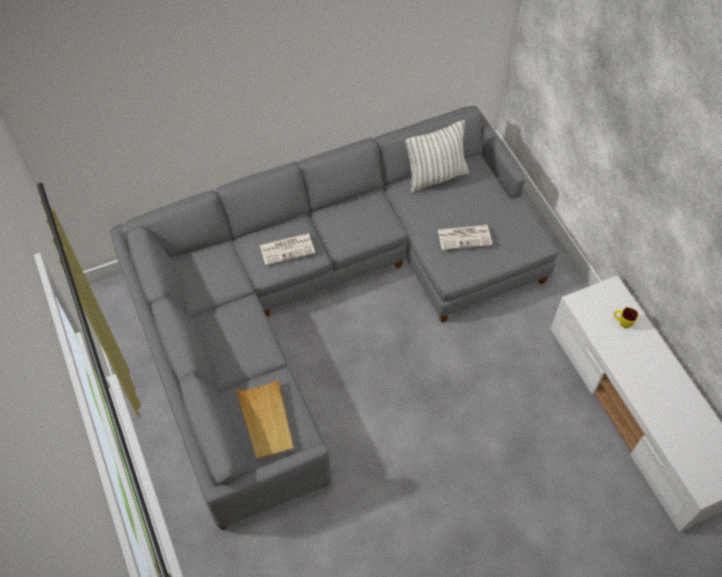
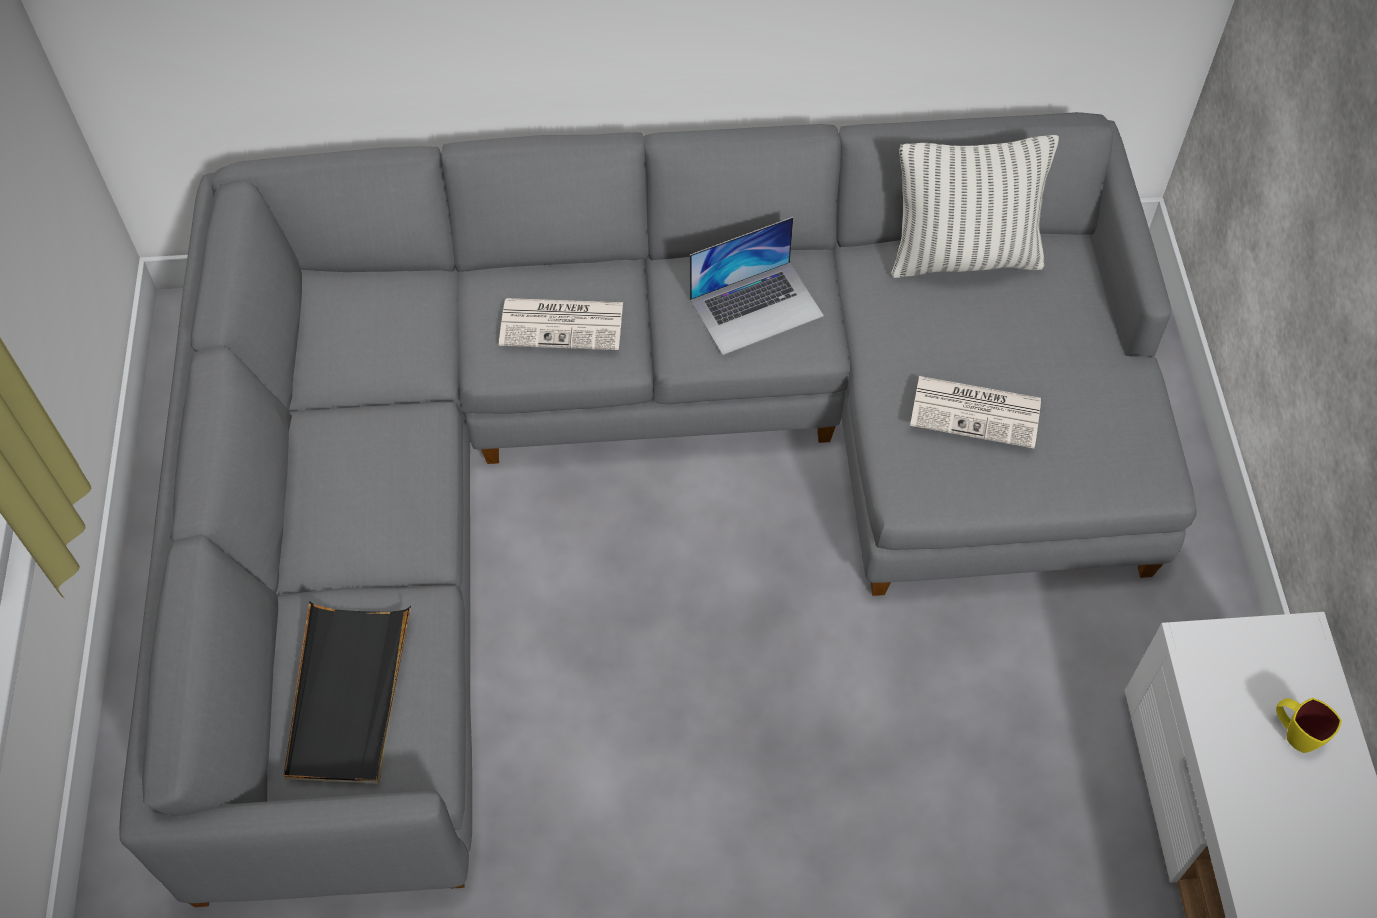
camera: 20 degrees right, 0 degrees up
beige tray [236,378,294,460] -> black tray [284,601,411,784]
none -> laptop [690,217,824,355]

